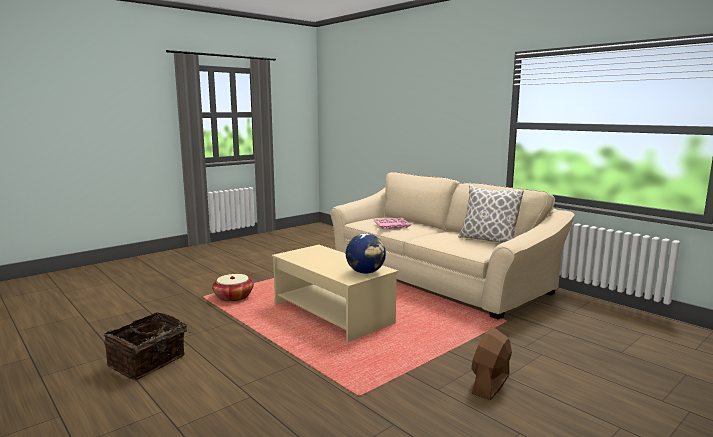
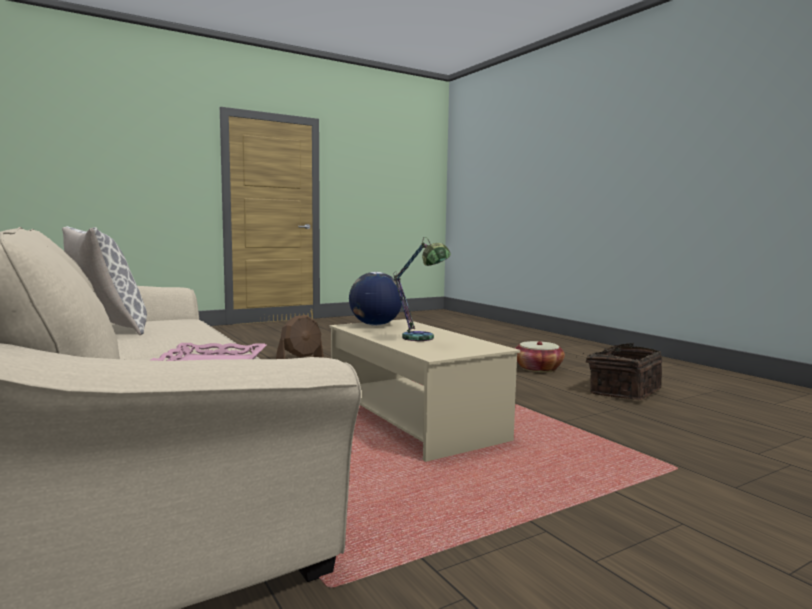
camera: 170 degrees left, 5 degrees down
basket [212,274,254,302] -> basket moved to [515,341,565,372]
none -> table lamp [393,237,451,341]

